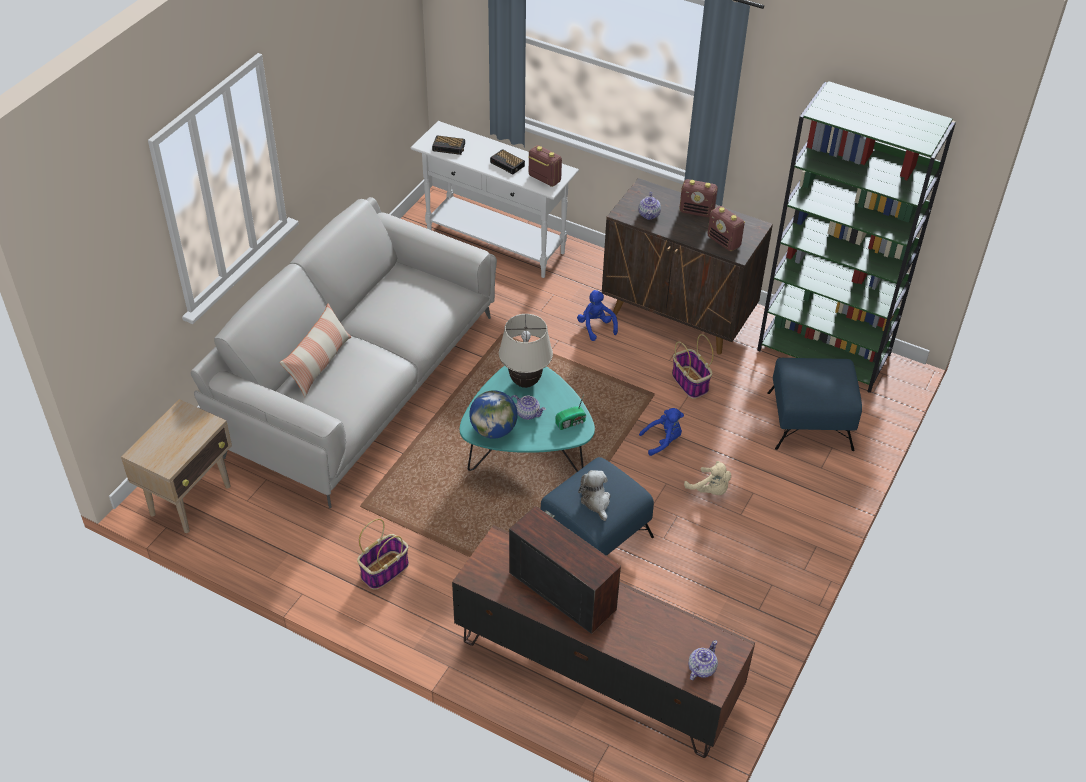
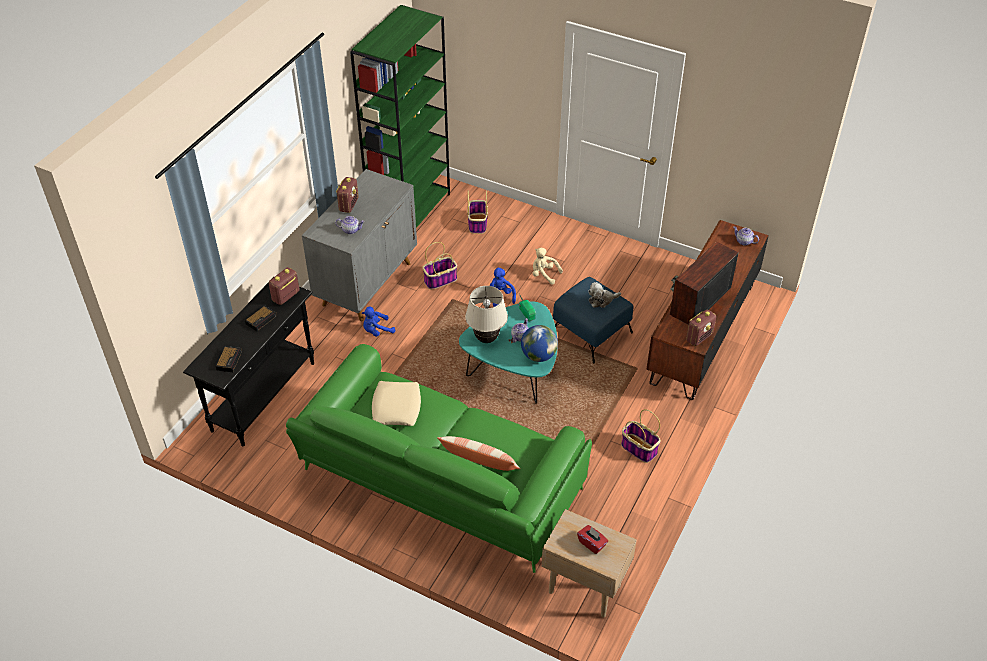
camera: 90 degrees left, 0 degrees up
grey sofa [190,197,497,508] -> green sofa [286,344,592,573]
white console table [410,121,579,278] -> black console table [183,277,314,446]
brown cabinet [602,178,773,354] -> grey cabinet [302,169,417,321]
beige plush toy [684,461,731,495] -> beige plush toy turned 105 degrees counterclockwise [533,248,563,285]
radio [708,206,745,251] -> radio moved to [686,310,716,346]
blue ottoman [767,358,862,451] -> basket [467,190,488,234]
none -> beige pillow [372,381,421,426]
none -> red tissue box [577,525,608,554]

